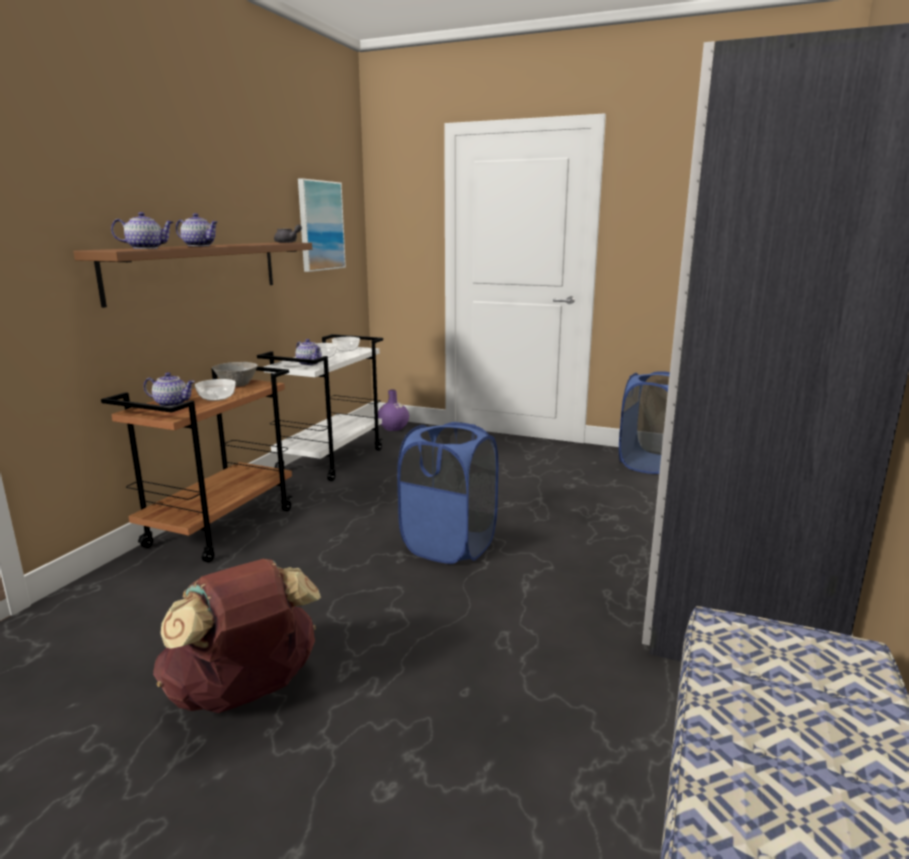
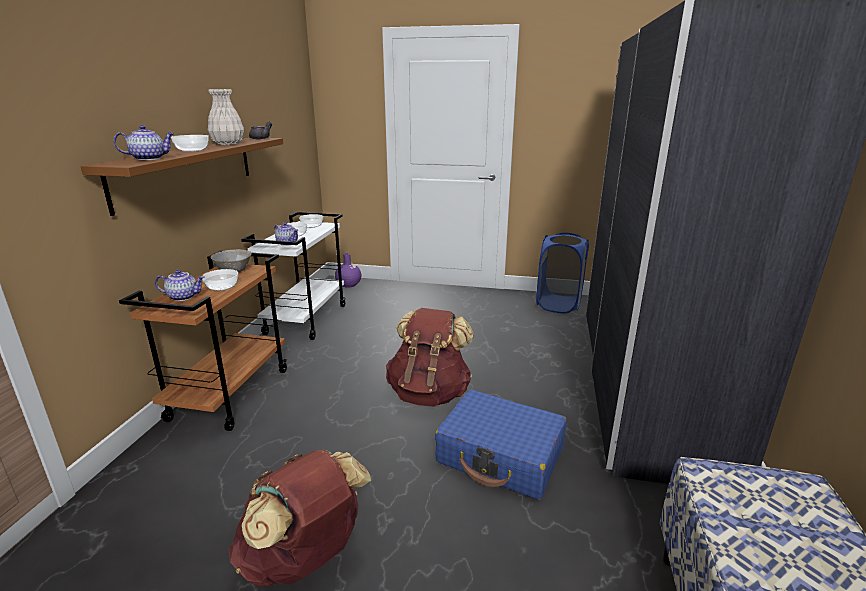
camera: 10 degrees left, 5 degrees up
teapot [176,213,218,246] -> bowl [171,135,209,152]
picture [298,178,346,272] -> none
blue laundry basket [397,422,498,564] -> brown backpack [386,308,474,407]
none -> white vase [208,89,244,145]
none -> blue suitcase [435,389,567,500]

